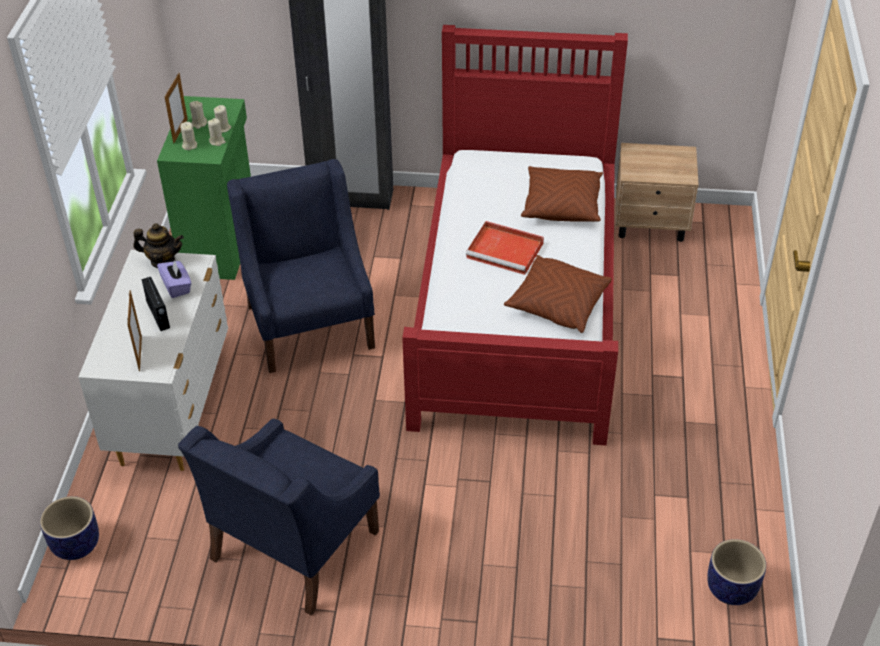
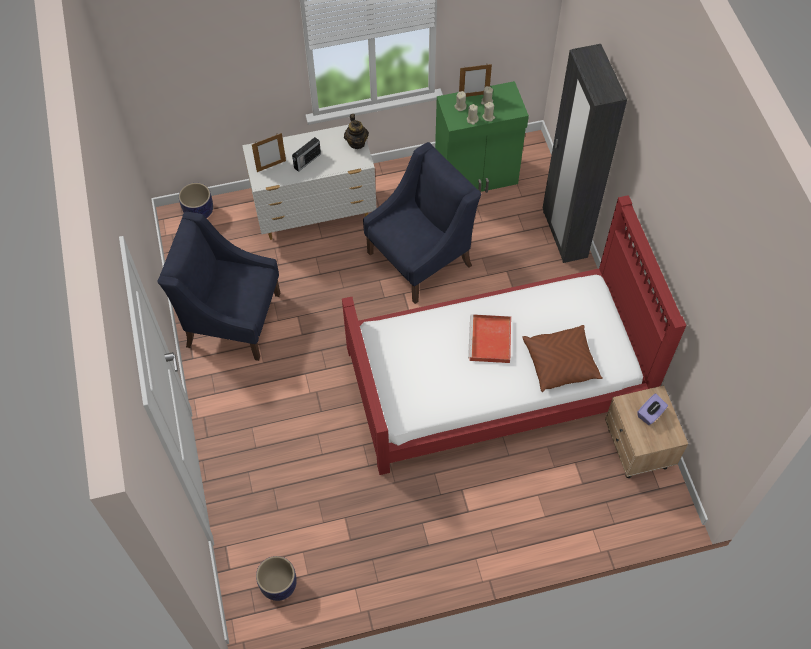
camera: 70 degrees right, 15 degrees up
purple tissue box [157,259,192,298] -> purple tissue box moved to [637,393,668,425]
brown pillow [504,255,612,333] -> none

